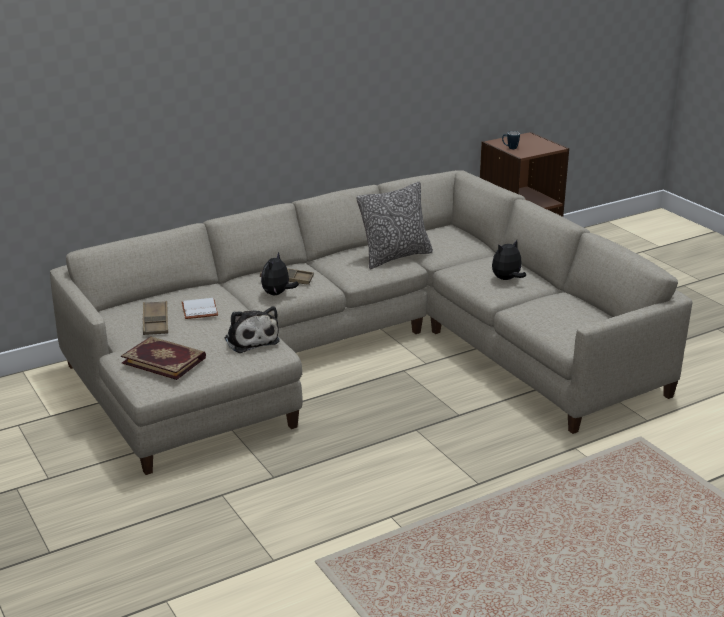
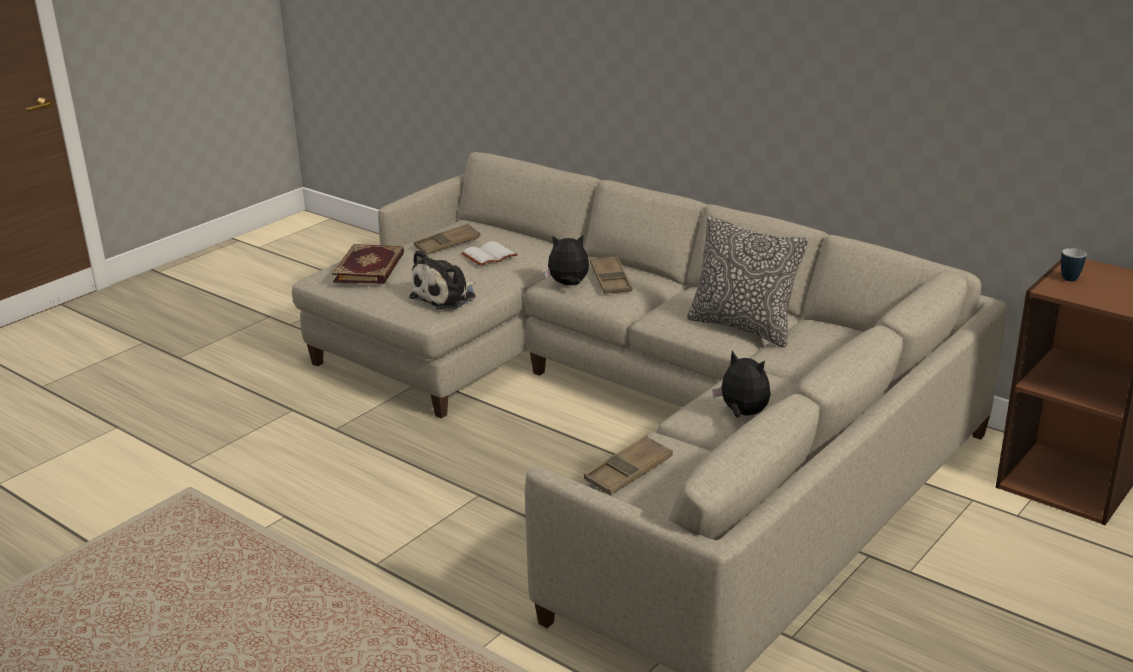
camera: 70 degrees right, 0 degrees up
none -> brown tray [584,435,673,495]

